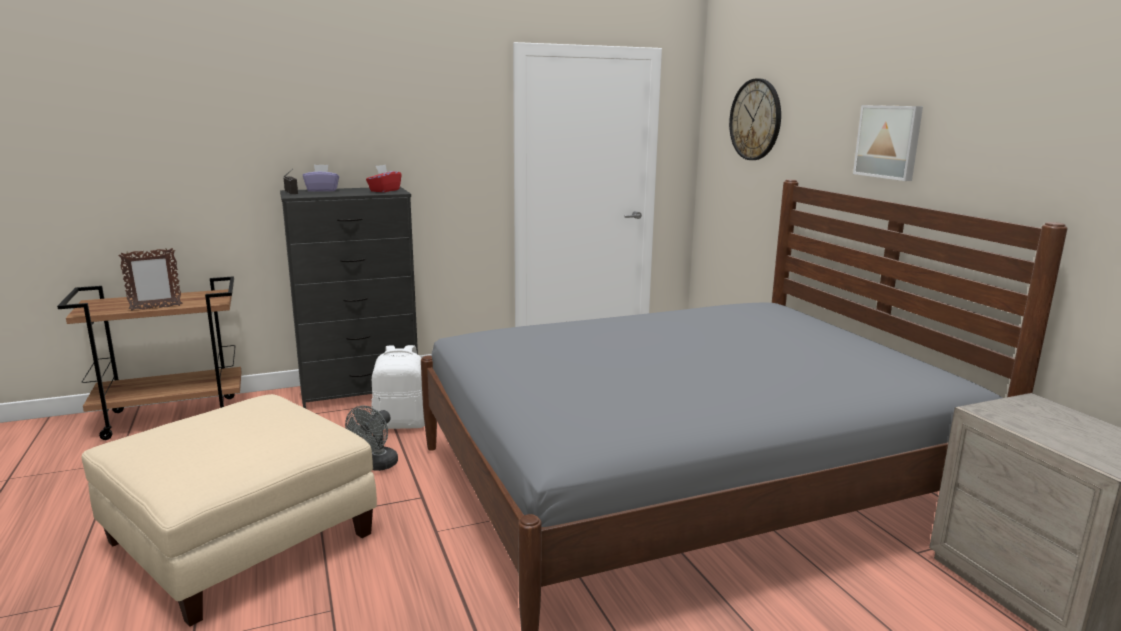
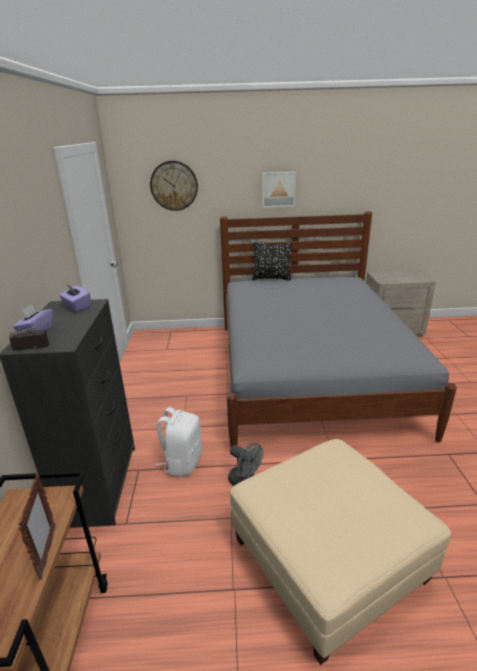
camera: 70 degrees left, 10 degrees up
red tissue box [366,165,402,192] -> purple tissue box [59,285,91,312]
none -> black pillow [252,242,292,281]

